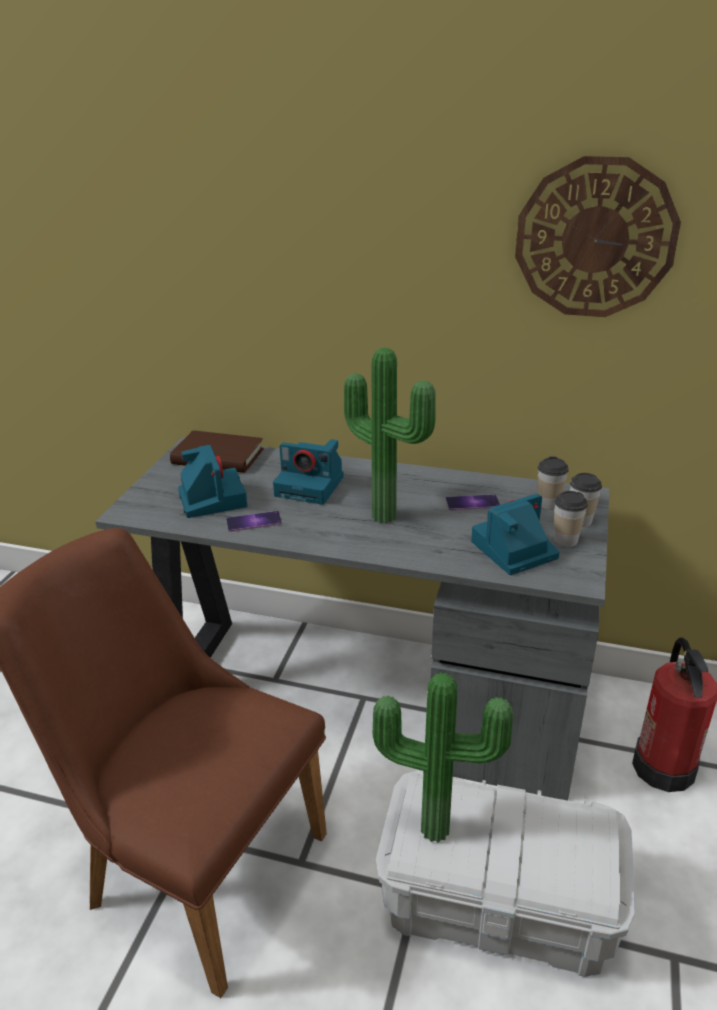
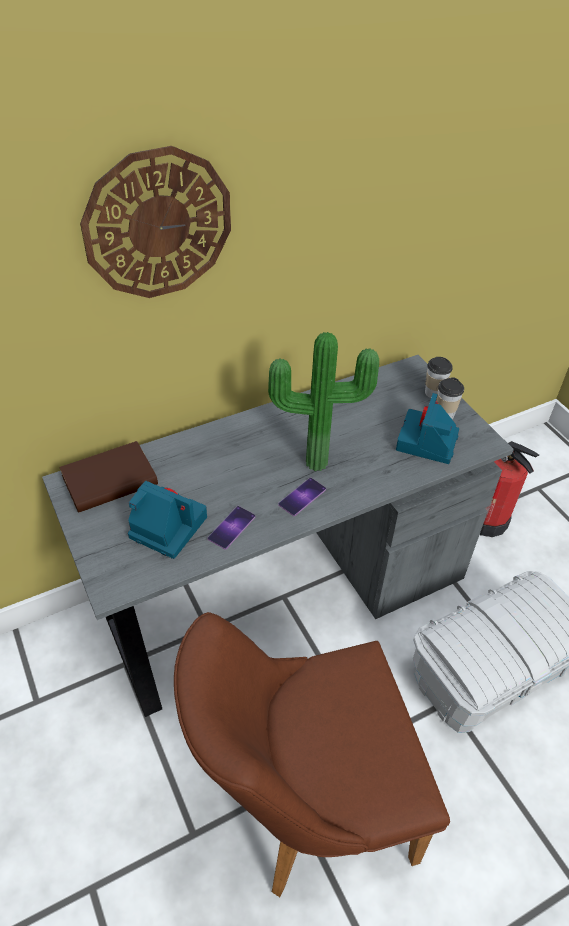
camera: 45 degrees left, 15 degrees up
camera [273,439,344,505] -> none
potted plant [373,673,513,843] -> none
phone [445,494,500,510] -> phone moved to [278,477,326,516]
wall clock [515,156,681,317] -> wall clock moved to [80,146,231,298]
cup [537,456,569,510] -> none

